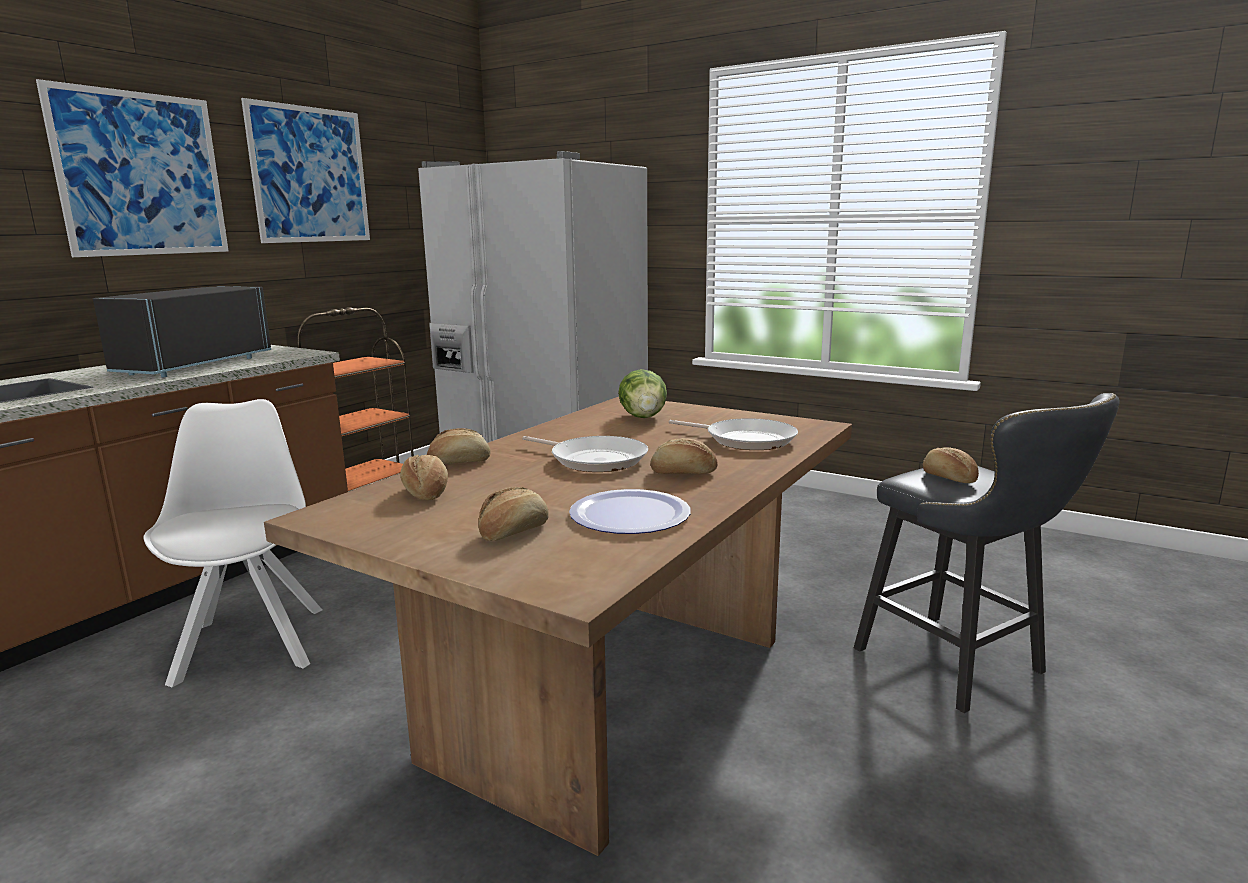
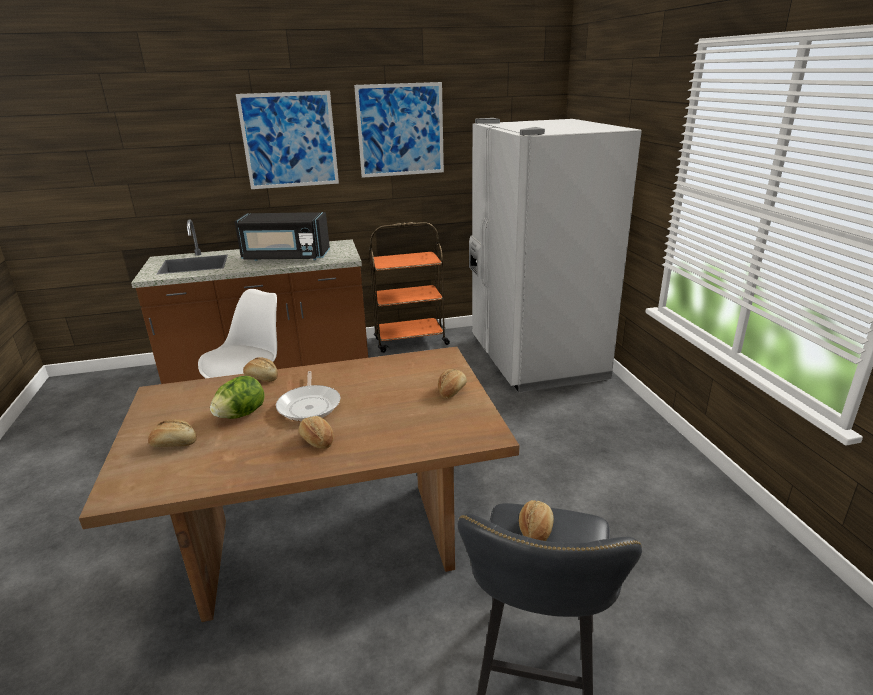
camera: 45 degrees right, 10 degrees up
black microwave [93,286,271,377] -> black microwave turned 150 degrees counterclockwise [235,212,330,261]
bread [400,455,448,500] -> bread moved to [438,369,467,398]
plate [569,489,691,534] -> none
lettuce [618,369,667,418] -> lettuce moved to [210,376,264,419]
frying pan [669,418,798,450] -> none

